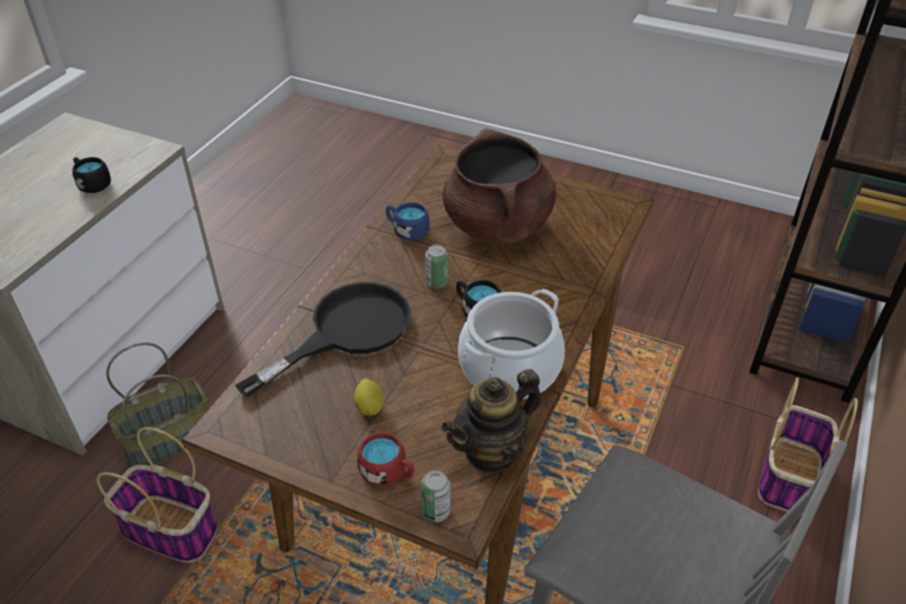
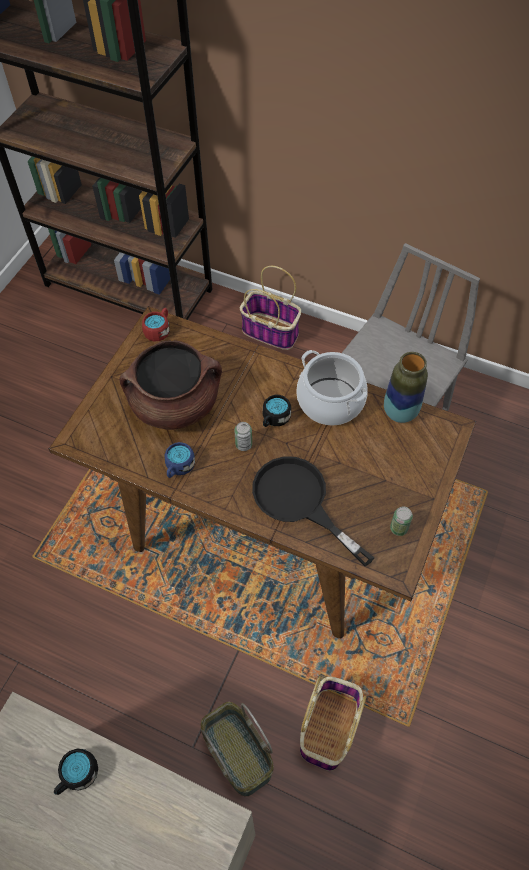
camera: 90 degrees left, 15 degrees up
lemon [354,378,384,416] -> none
red mug [357,432,414,486] -> red mug moved to [142,308,169,342]
can [421,470,450,522] -> can moved to [390,507,413,536]
teapot [441,369,541,474] -> vase [384,352,428,423]

